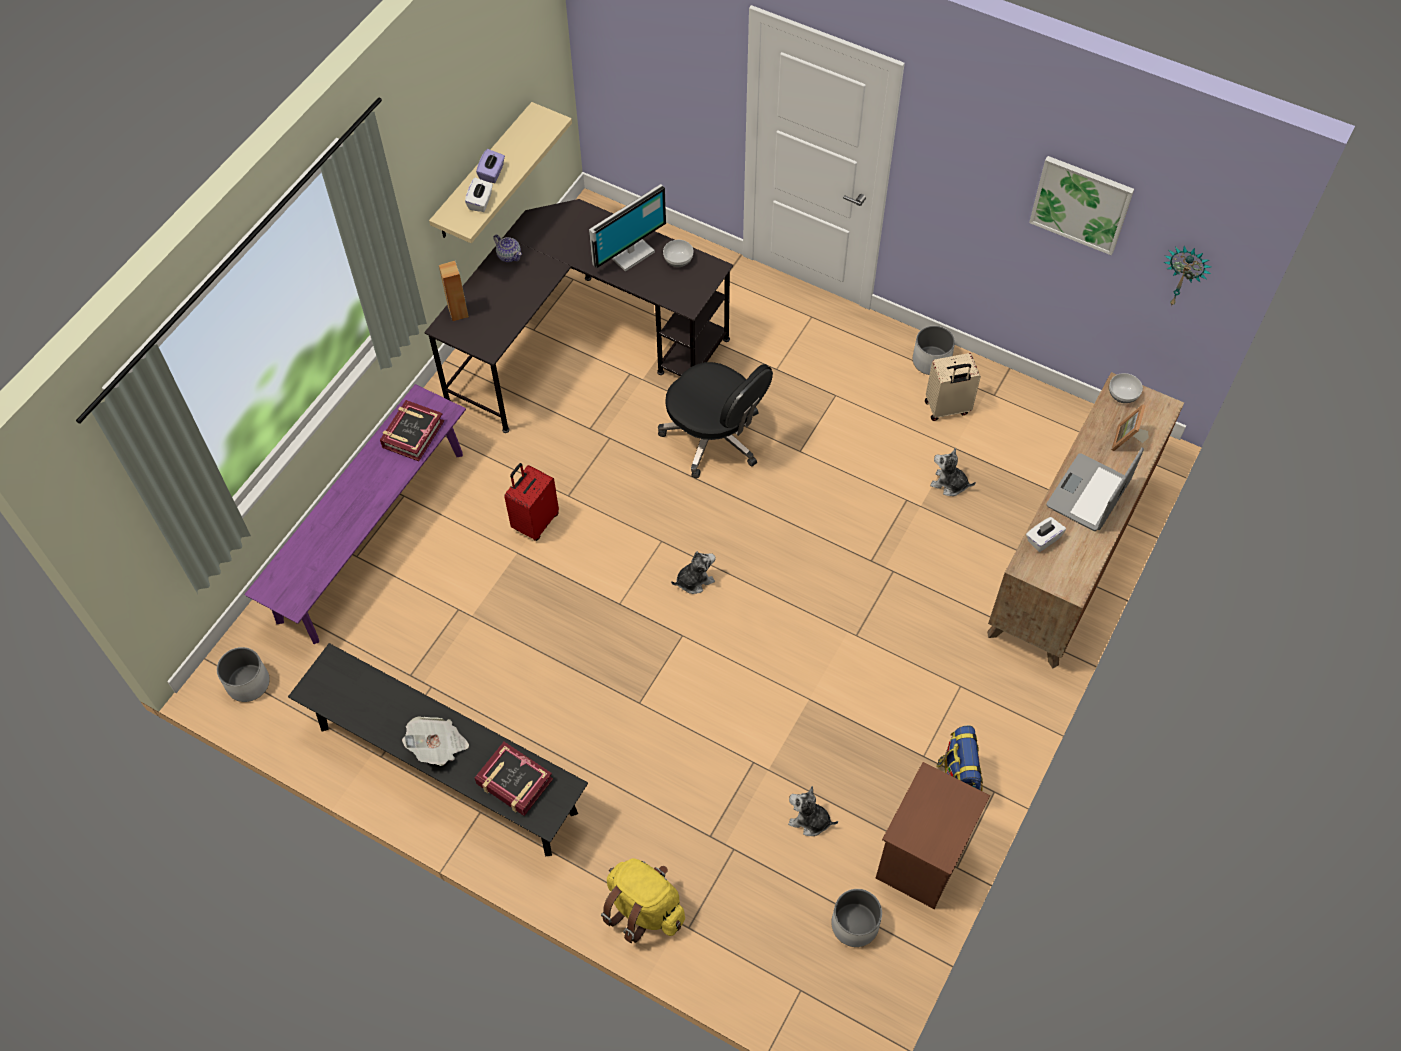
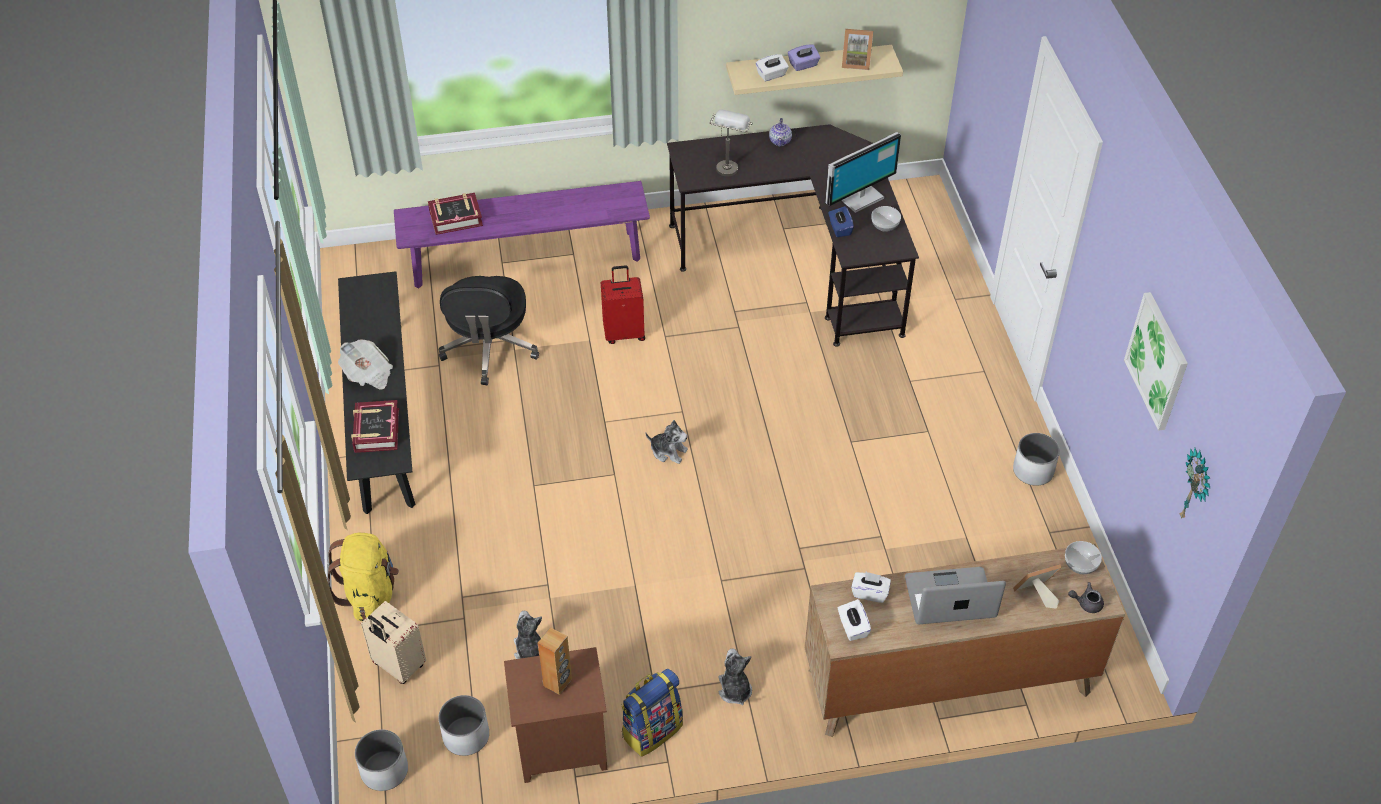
camera: 50 degrees right, 10 degrees down
white planter [217,647,270,702] -> white planter moved to [355,729,408,791]
book [380,400,444,461] -> book moved to [428,193,483,235]
brown speaker [439,261,469,321] -> brown speaker moved to [538,627,572,695]
monitor [589,184,666,272] -> monitor turned 45 degrees counterclockwise [825,132,901,213]
black office chair [658,362,773,478] -> black office chair moved to [439,276,539,385]
beige suitcase [925,353,981,421] -> beige suitcase moved to [361,601,426,684]
plush toy [930,448,976,496] -> plush toy moved to [718,648,752,705]
none -> grey table lamp [710,109,752,177]
none -> blue tissue box [828,206,854,237]
none -> white tissue box [838,599,871,641]
none -> picture frame [842,29,873,70]
none -> grey teapot [1068,582,1104,613]

